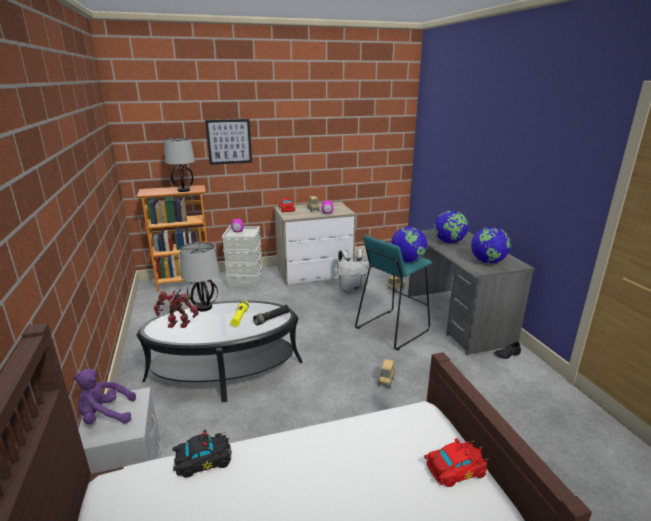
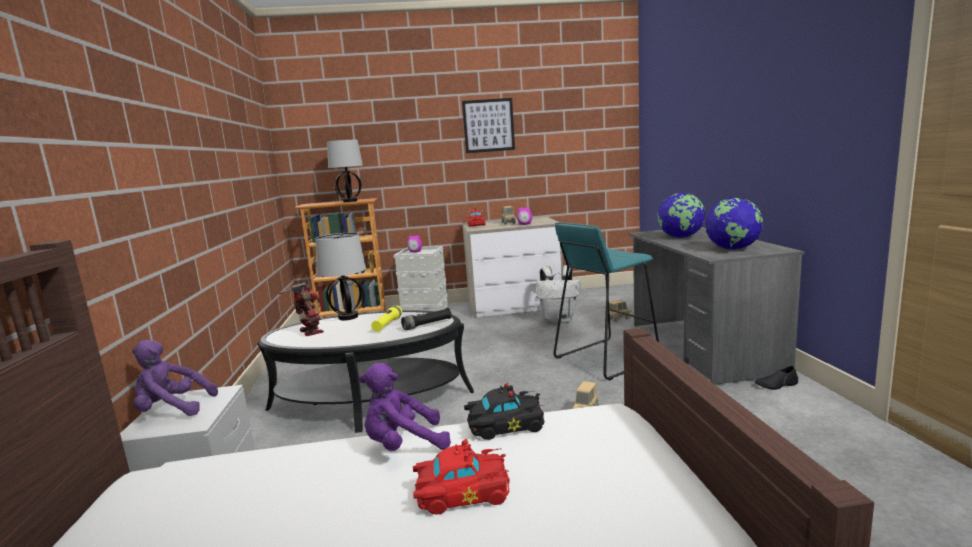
camera: 10 degrees right, 10 degrees down
toy robot [154,289,198,328] -> toy robot turned 45 degrees clockwise [279,283,324,336]
black toy car [172,429,232,478] -> black toy car moved to [464,383,545,440]
picture [205,119,252,165] -> picture moved to [462,98,515,153]
globe [391,226,427,262] -> none
red toy car [424,438,489,487] -> red toy car moved to [413,439,510,515]
none -> purple plush toy [359,363,451,451]

